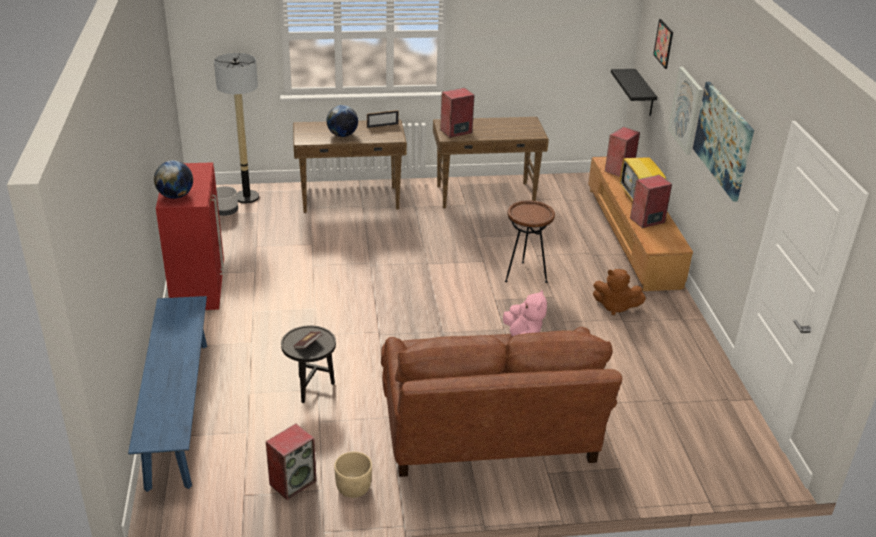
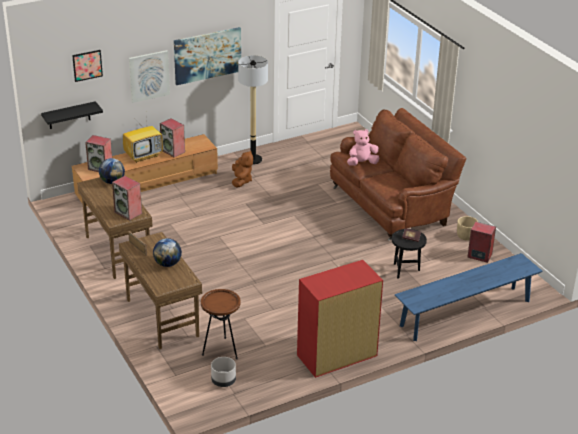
camera: 110 degrees left, 0 degrees up
globe [154,161,193,199] -> globe moved to [99,158,125,184]
floor lamp [214,53,259,203] -> floor lamp moved to [238,55,268,165]
brown side table [505,200,555,283] -> brown side table moved to [201,289,241,359]

